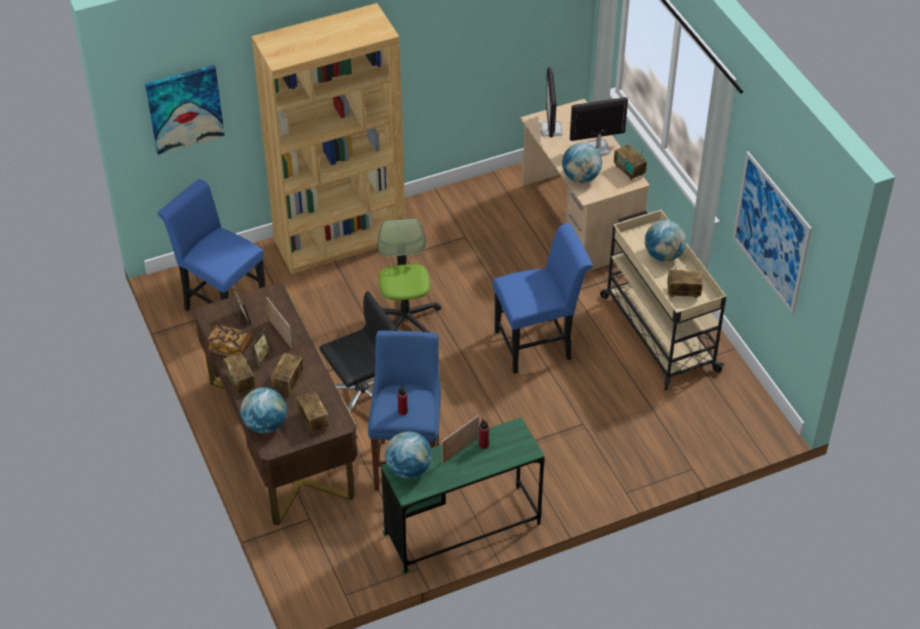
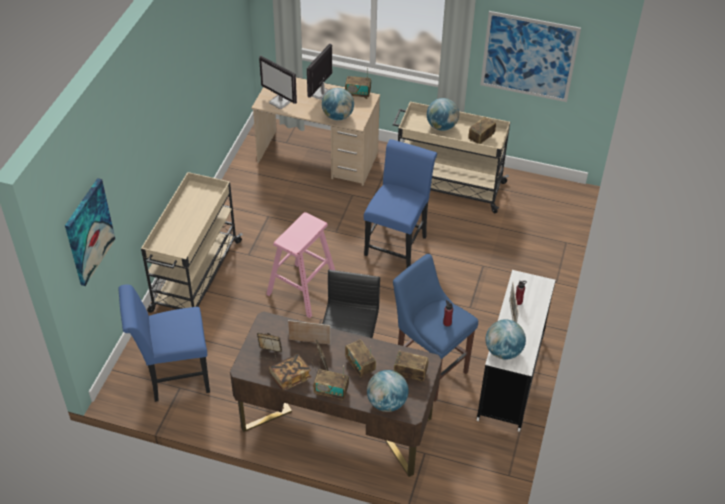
camera: 50 degrees left, 0 degrees up
brown bookcase [252,3,405,274] -> beige cart [141,172,243,313]
office chair [377,219,441,332] -> pink stool [266,212,335,318]
green desk [381,417,545,573] -> white desk [477,270,555,432]

